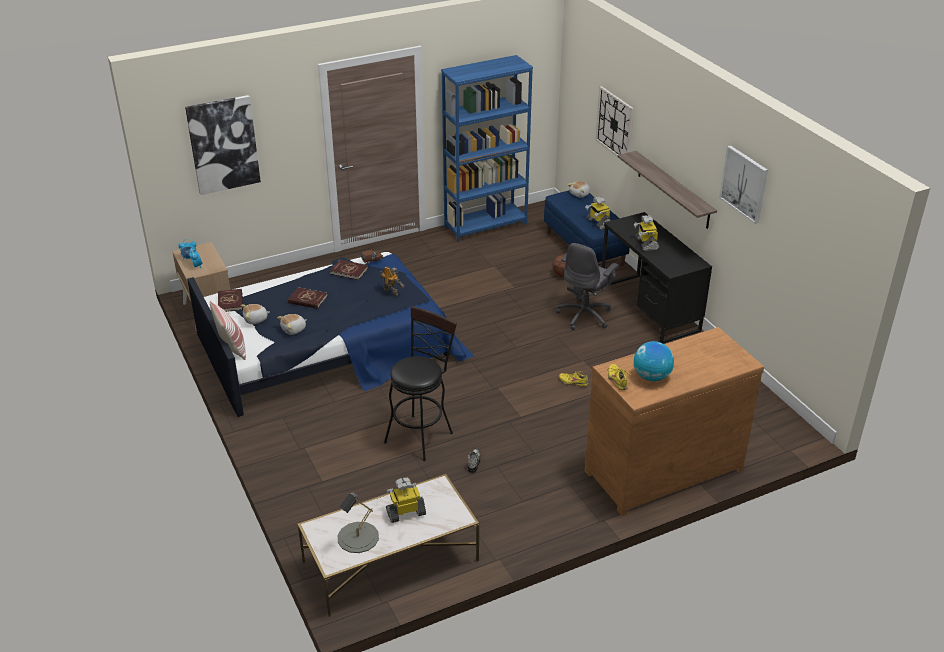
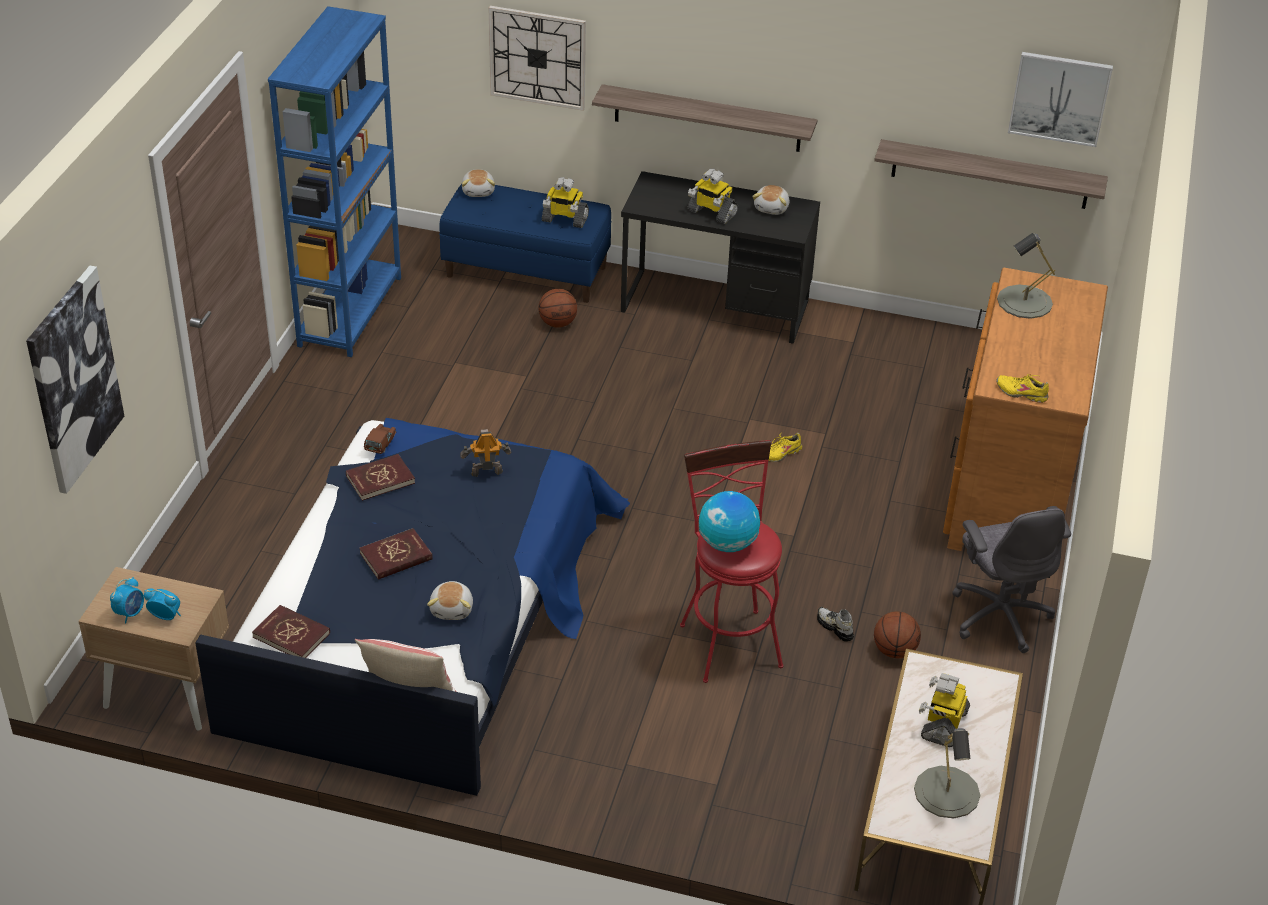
camera: 50 degrees left, 5 degrees up
plush toy [241,304,270,324] -> plush toy moved to [752,185,789,215]
black stool [384,306,457,461] -> red stool [680,440,783,683]
grey office chair [556,243,619,330] -> grey office chair moved to [952,506,1071,653]
globe [634,341,674,381] -> globe moved to [699,491,760,552]
picture [719,145,768,224] -> picture moved to [1008,52,1113,147]
none -> shelf [874,139,1108,209]
none -> basketball [874,611,921,658]
none -> grey table lamp [997,233,1055,319]

